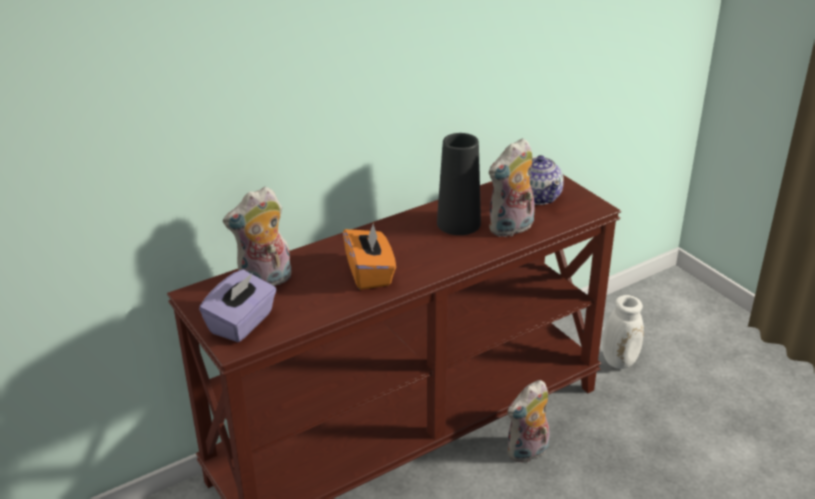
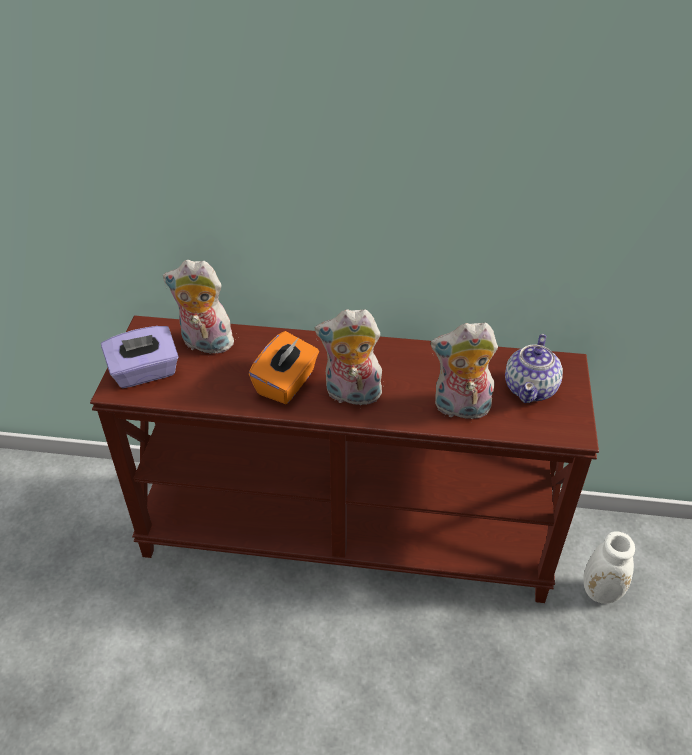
camera: 40 degrees right, 10 degrees up
black vase [437,133,481,235] -> none
plush toy [507,380,550,464] -> plush toy moved to [315,309,386,405]

